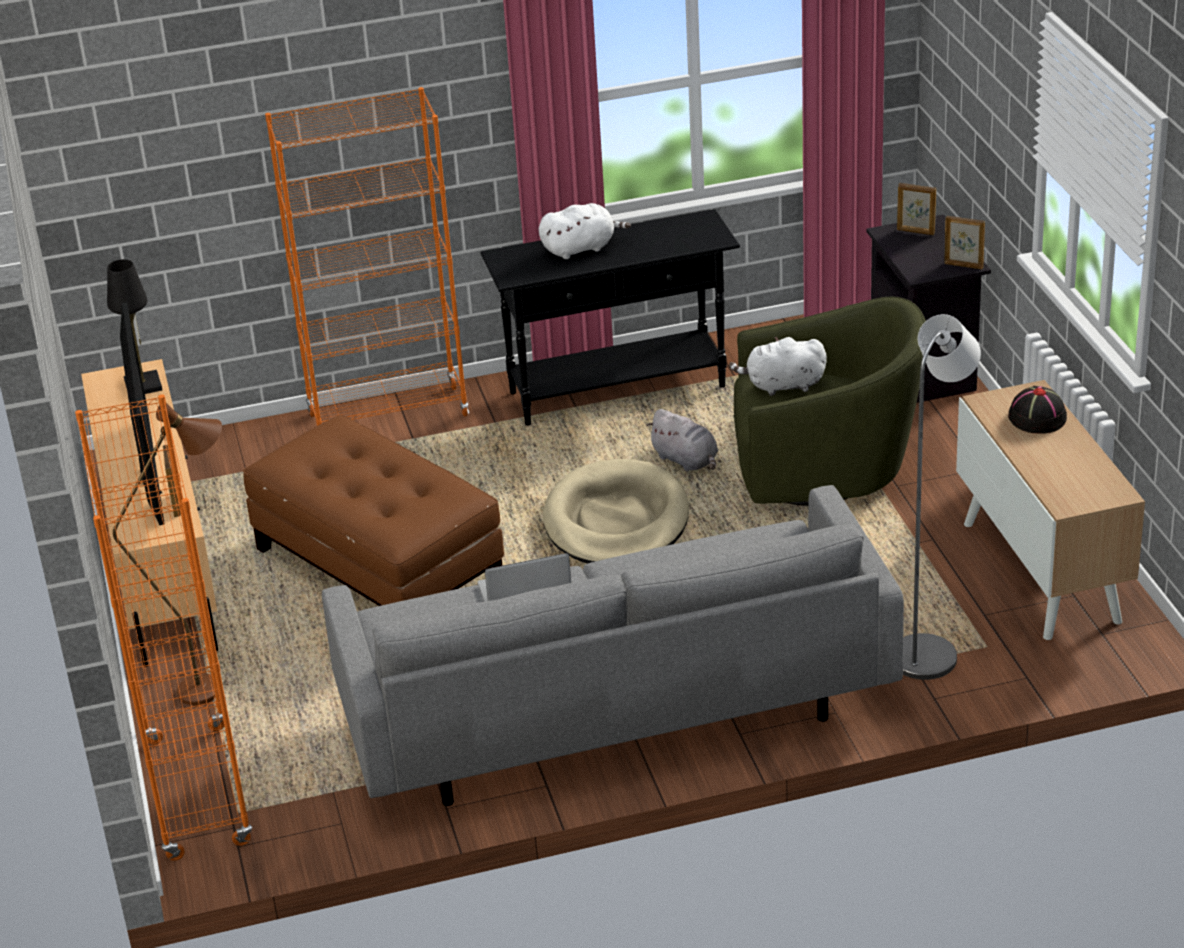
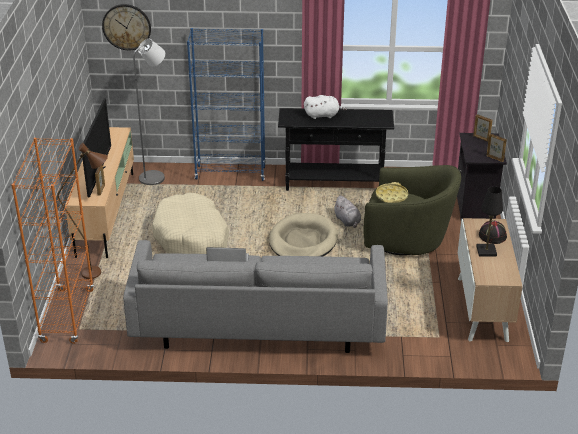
camera: 15 degrees right, 0 degrees up
black table lamp [107,259,162,394] -> black table lamp moved to [476,186,503,256]
brown ottoman [243,415,504,606] -> beige dog bed [152,193,229,254]
orange bookcase [265,87,469,426] -> blue bookcase [187,28,266,181]
white plush toy [729,337,827,396] -> yellow tray [376,182,408,203]
grey floor lamp [903,314,981,680] -> grey floor lamp moved to [133,39,165,185]
none -> wall clock [102,4,151,50]

